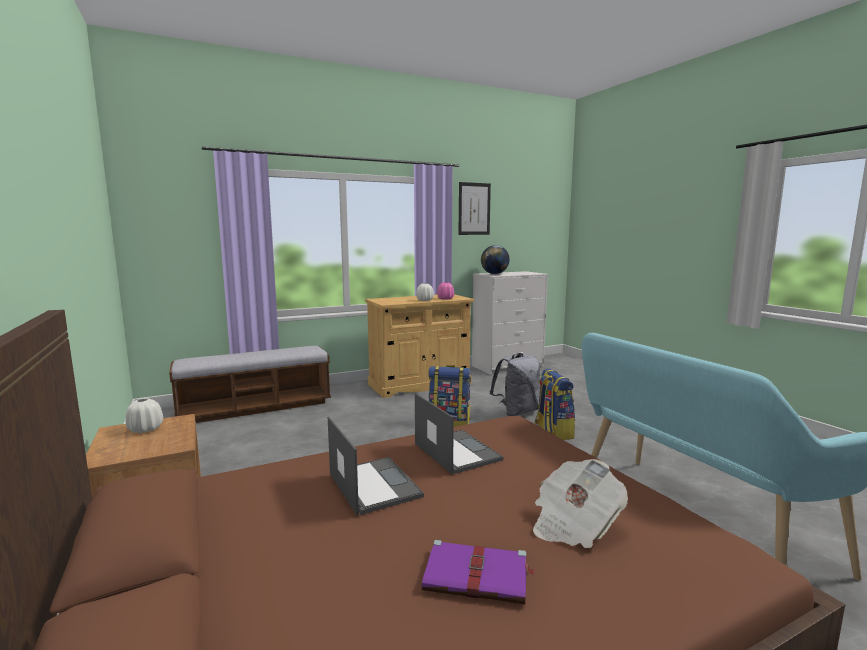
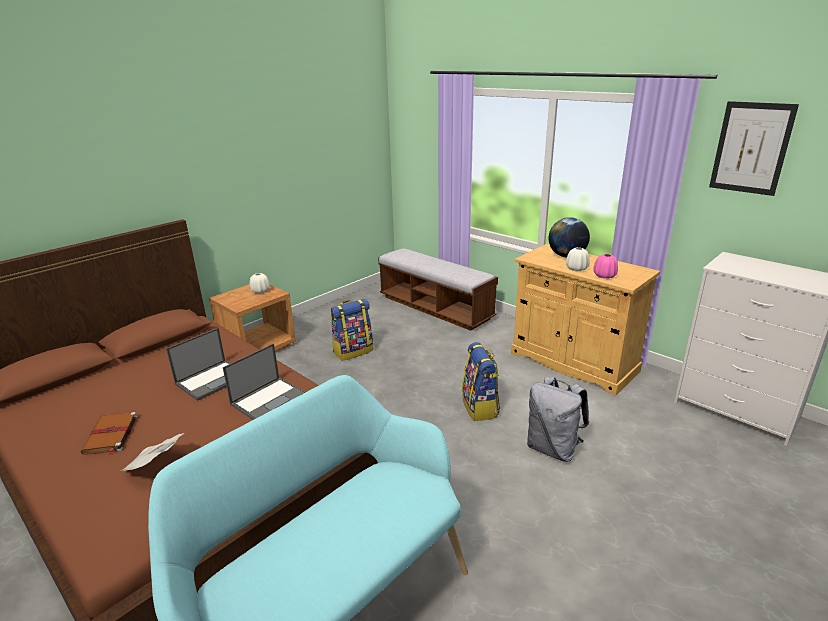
camera: 70 degrees right, 15 degrees up
purple book [422,540,534,605] -> brown book [81,412,138,456]
globe [481,245,510,274] -> globe moved to [549,217,590,258]
backpack [535,369,575,440] -> backpack moved to [330,299,373,361]

